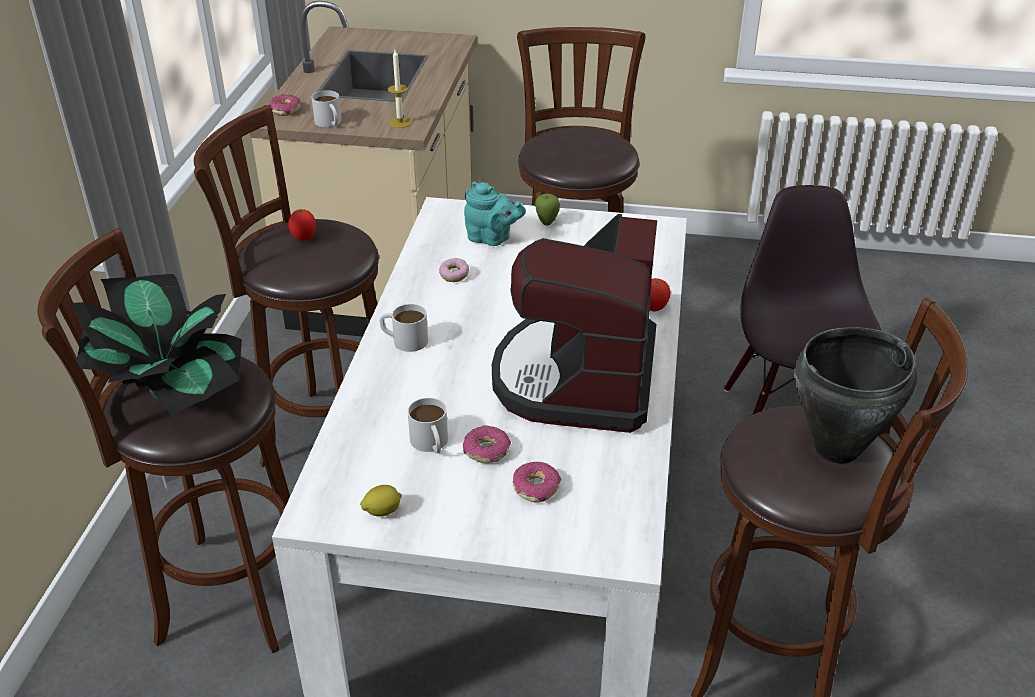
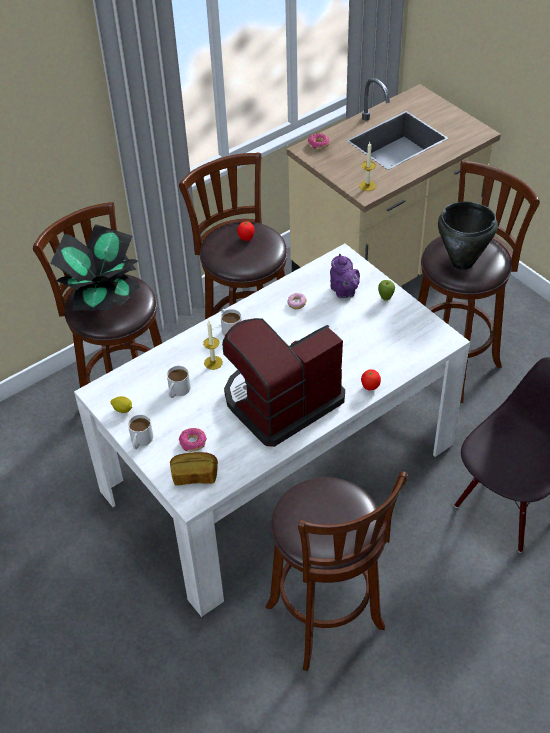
camera: 45 degrees right, 10 degrees up
white mug [312,90,342,127] -> white mug moved to [128,414,153,449]
donut [463,425,511,463] -> none
turquoise teapot [464,182,526,246] -> purple teapot [330,254,360,298]
black cooking pot [794,327,917,464] -> black cooking pot moved to [438,201,498,270]
none -> bread [170,452,218,486]
none -> candle [203,321,223,370]

